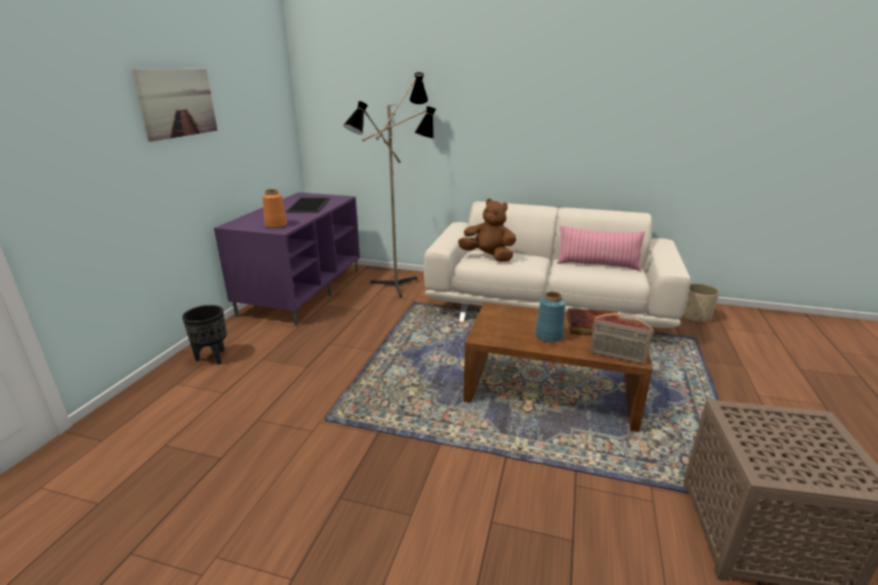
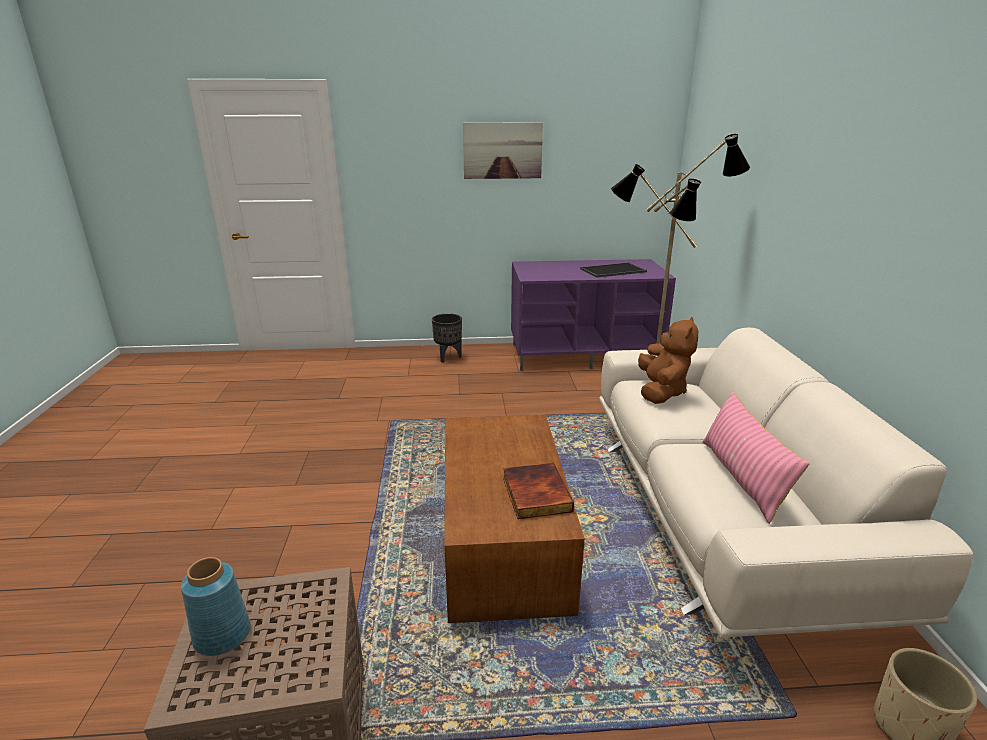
camera: 70 degrees right, 0 degrees up
orange vase [262,189,287,228] -> none
blue vase [535,291,566,342] -> blue vase moved to [181,557,251,656]
radio [590,313,653,364] -> none

